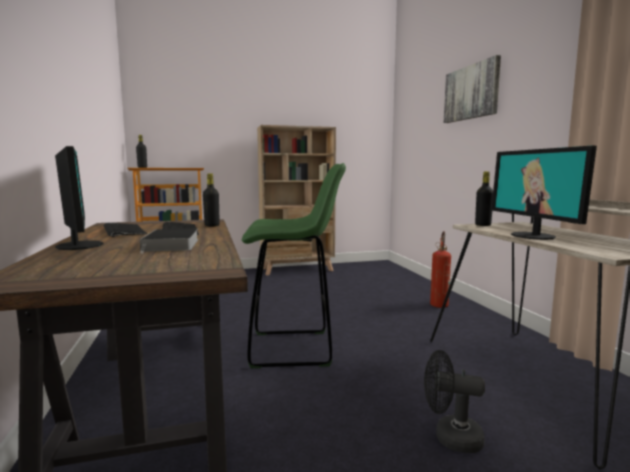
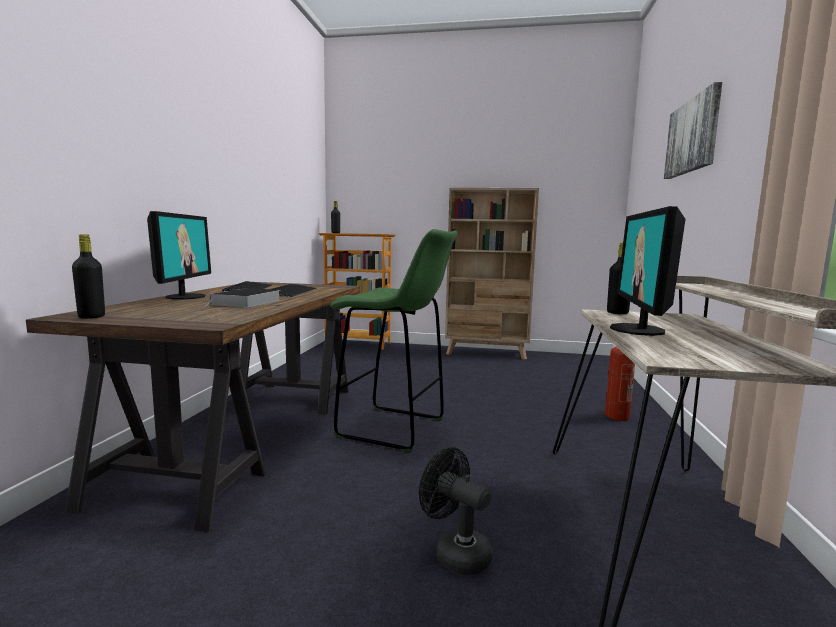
camera: 25 degrees right, 0 degrees up
black bottle [203,173,220,227] -> black bottle moved to [72,234,105,319]

